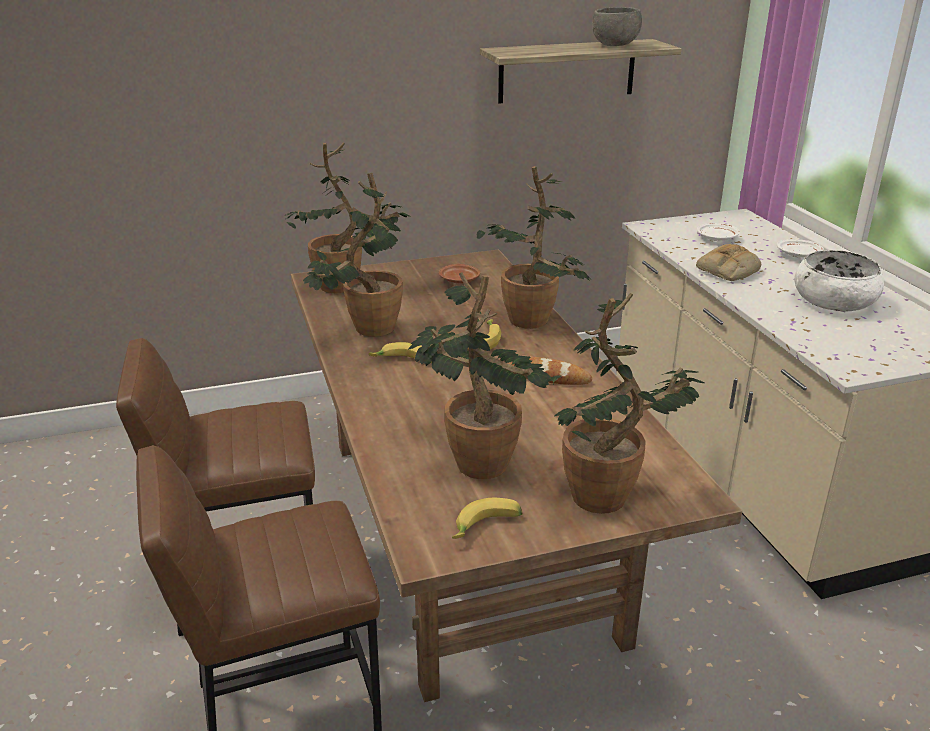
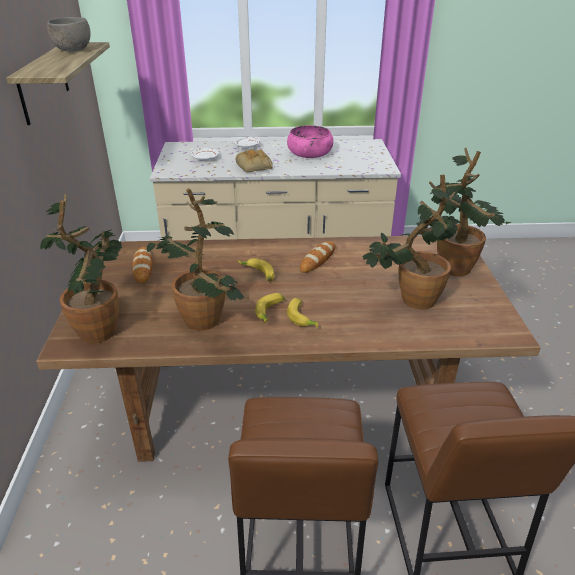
camera: 75 degrees left, 5 degrees up
brown plate [439,264,480,284] -> bread [132,247,153,284]
banana [452,498,522,539] -> banana moved to [287,298,318,328]
potted plant [477,166,590,329] -> none
white bowl [794,250,884,311] -> pink bowl [287,125,334,158]

